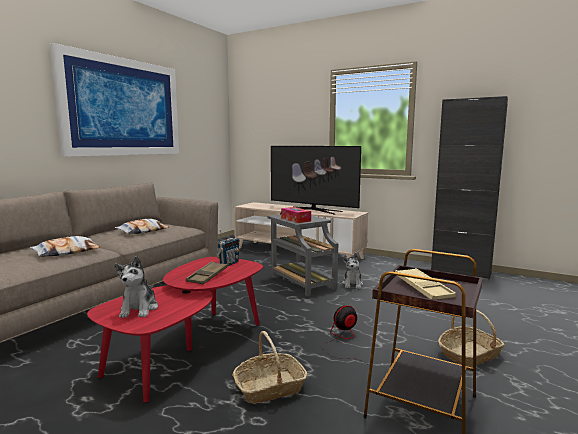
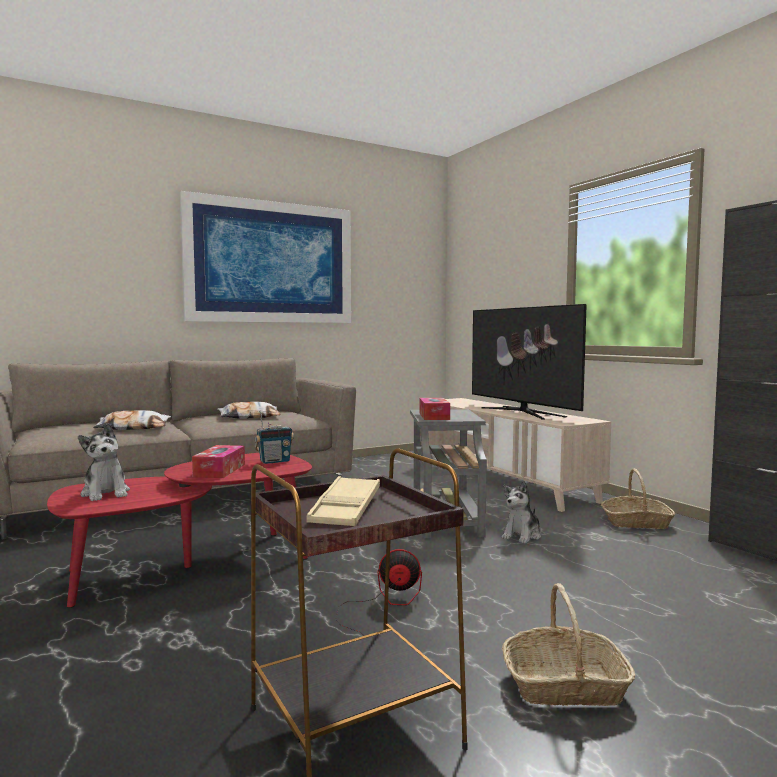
camera: 30 degrees right, 5 degrees down
plush toy [115,256,158,318] -> plush toy turned 60 degrees counterclockwise [78,423,130,501]
brown tray [186,261,228,284] -> tissue box [192,445,245,478]
basket [233,331,307,404] -> basket moved to [601,469,675,529]

